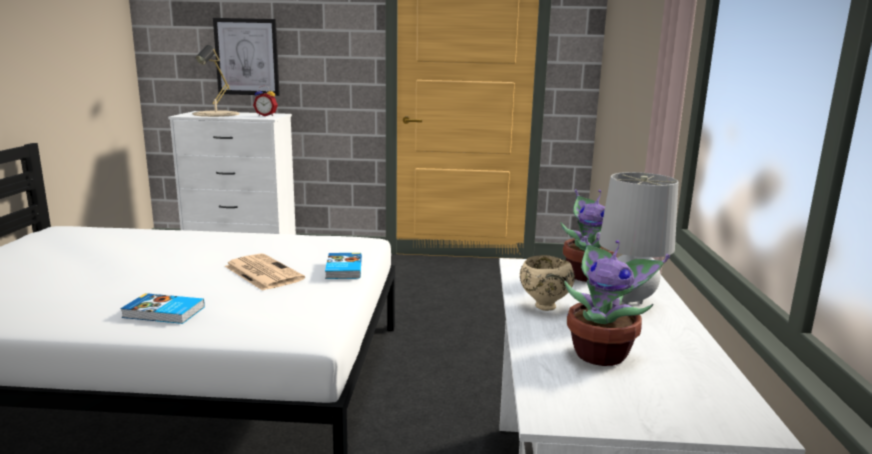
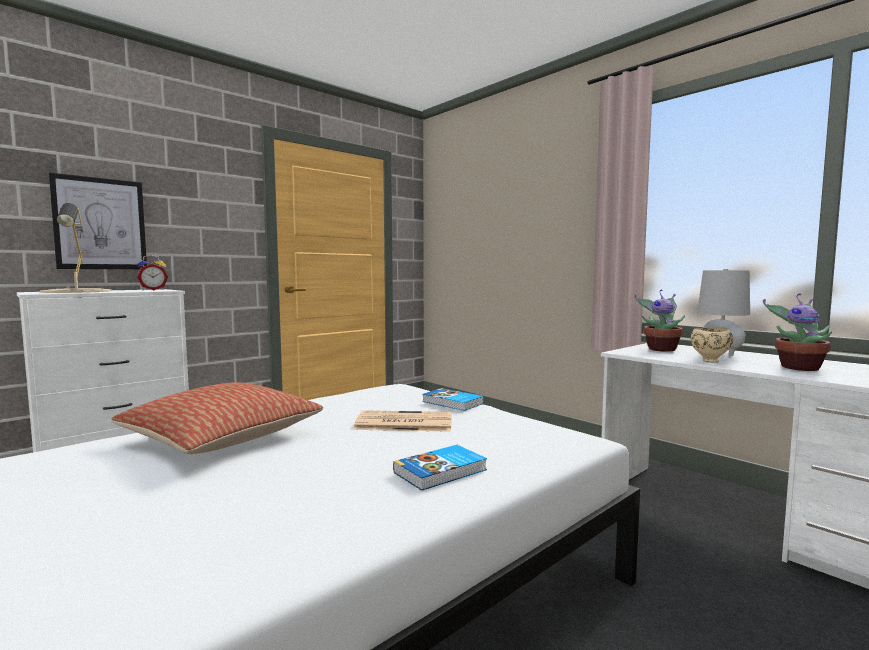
camera: 45 degrees left, 10 degrees down
none -> pillow [111,382,323,454]

